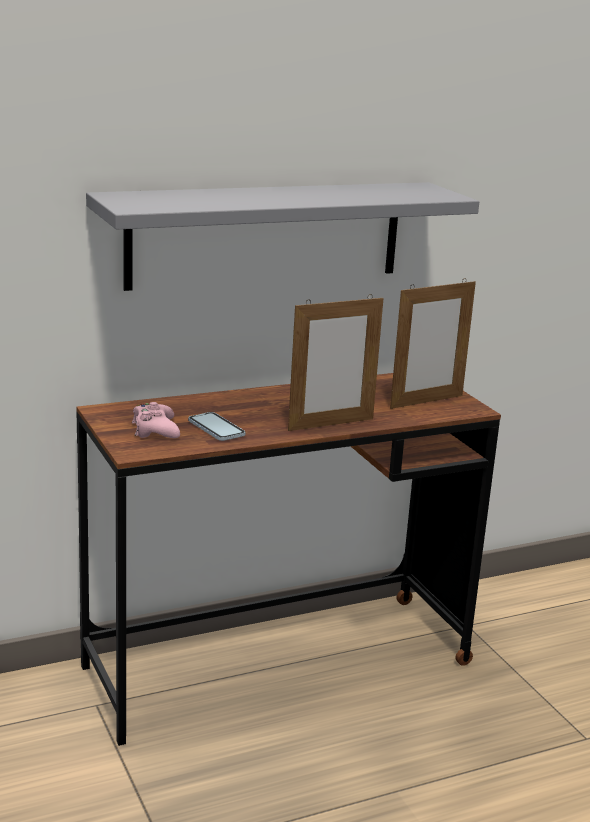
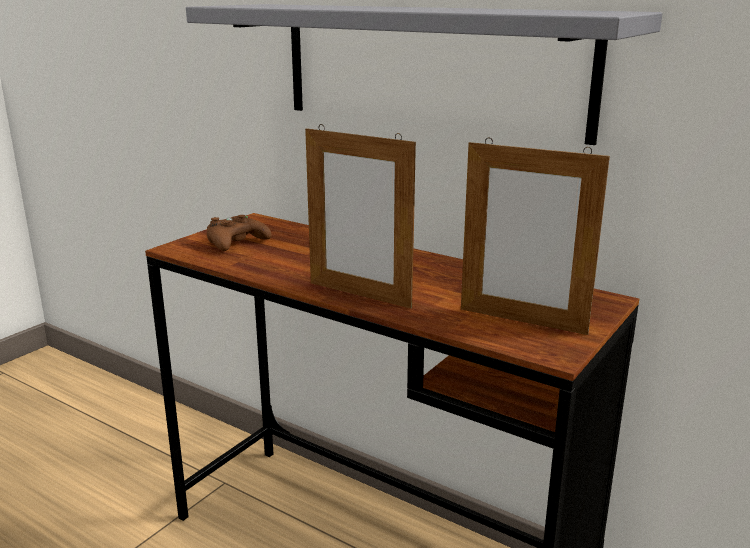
camera: 60 degrees right, 0 degrees up
pink game controller [132,402,180,438] -> brown game controller [207,215,272,251]
phone [188,412,246,441] -> none

